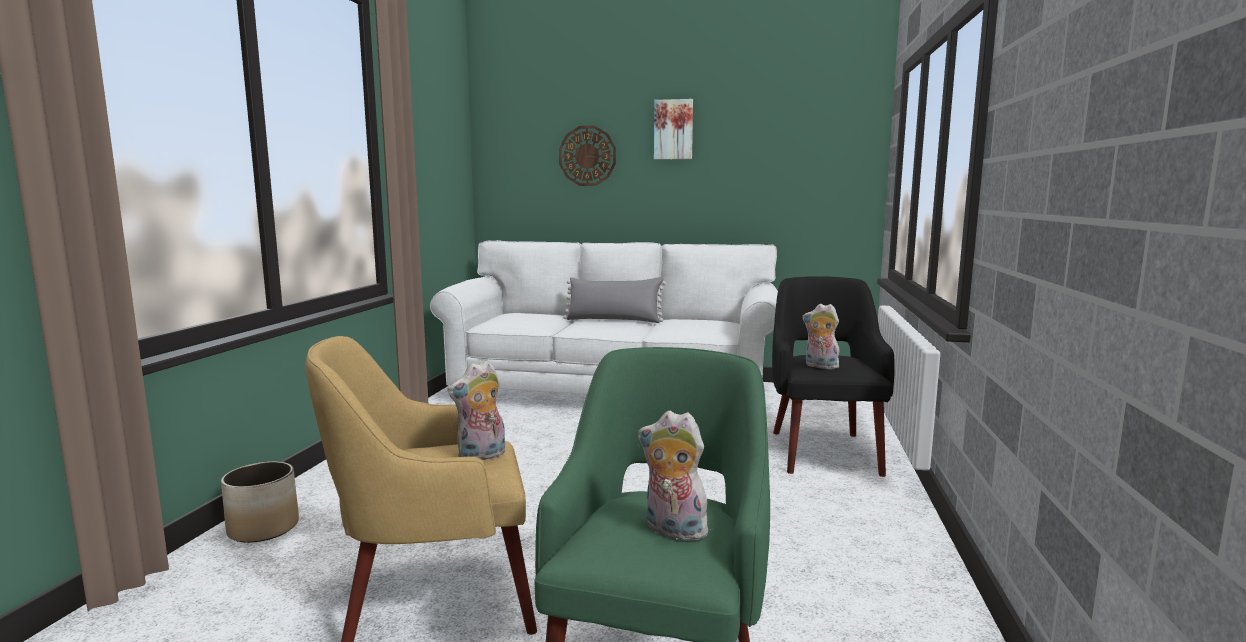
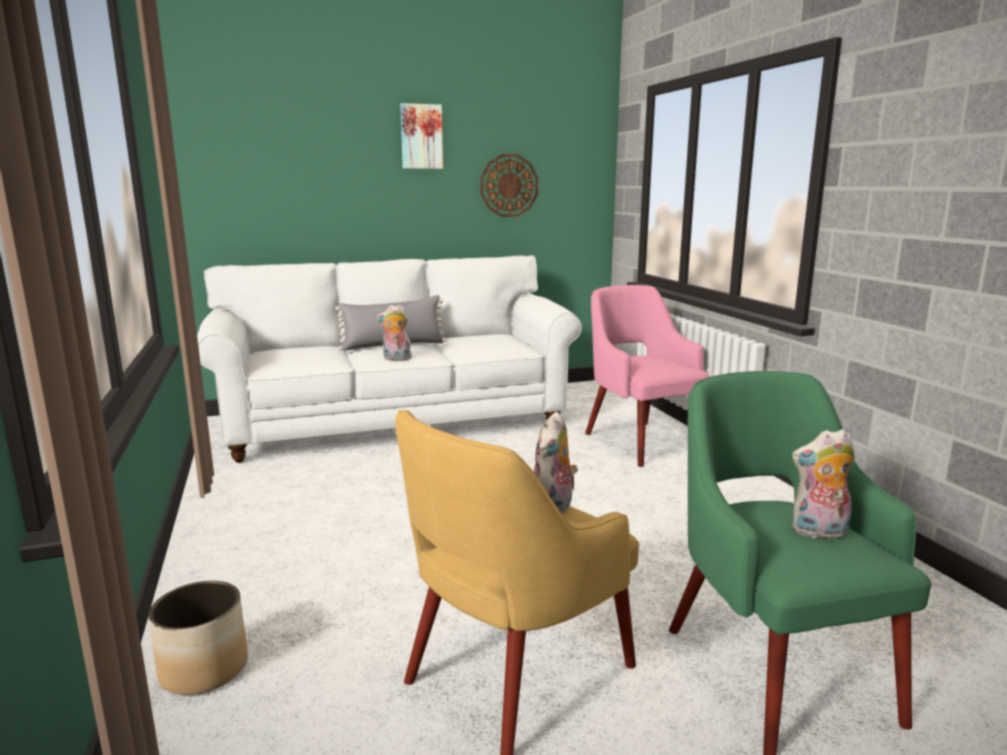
camera: 30 degrees left, 5 degrees up
wall clock [559,126,616,186] -> wall clock moved to [480,154,538,217]
black armchair [772,276,895,477] -> pink armchair [585,285,710,467]
plush toy [803,304,841,369] -> plush toy moved to [377,305,412,360]

